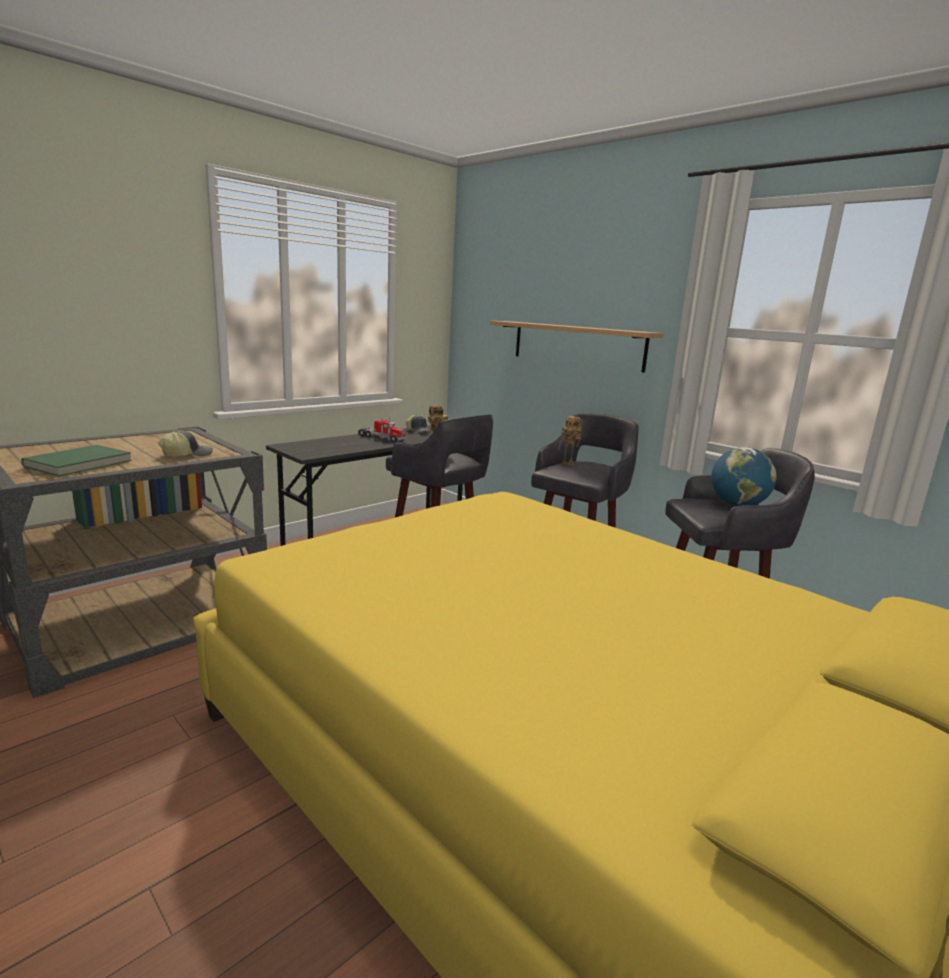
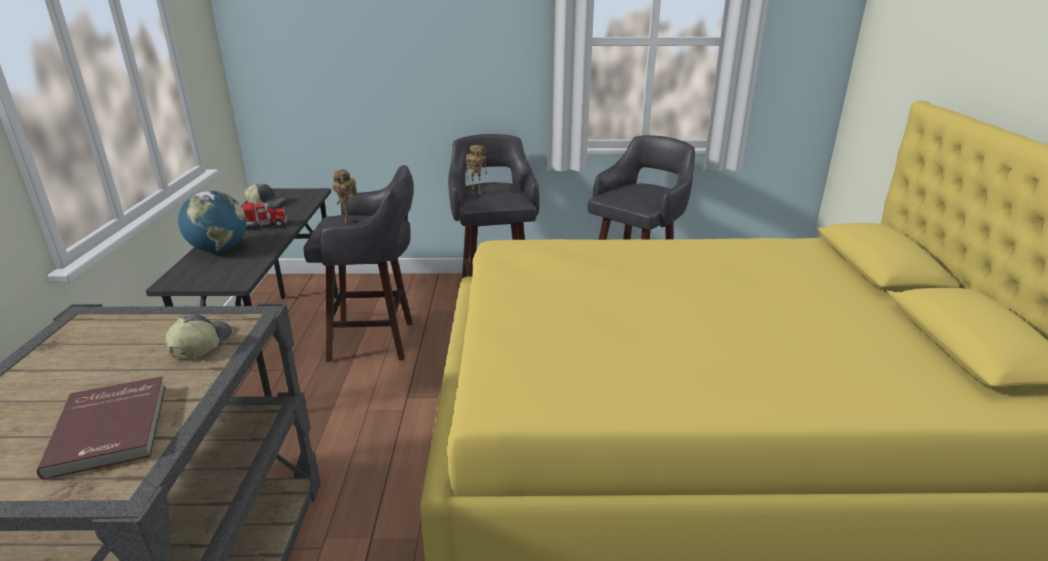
camera: 45 degrees left, 10 degrees up
green book [21,445,132,476] -> red book [37,377,165,480]
shelf [490,321,664,373] -> none
globe [711,447,776,506] -> globe moved to [178,191,246,252]

